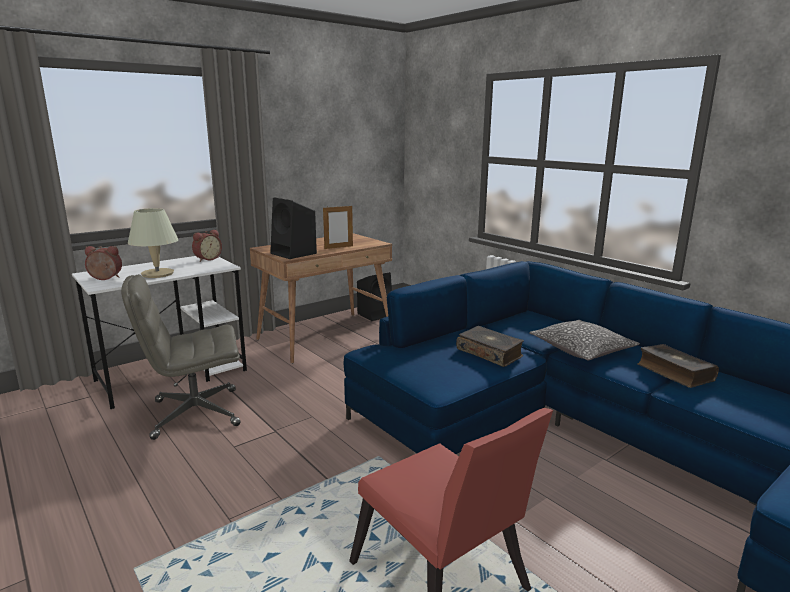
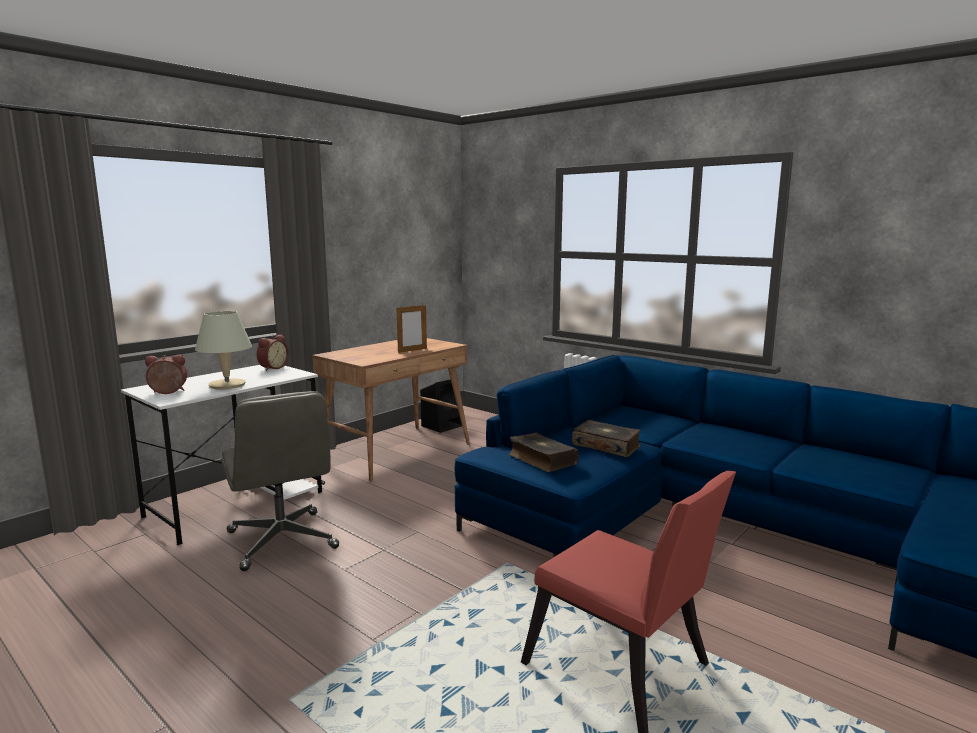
camera: 10 degrees left, 5 degrees down
grey office chair [121,274,240,440] -> grey office chair turned 90 degrees counterclockwise [221,391,339,571]
black speaker [270,197,317,259] -> none
pillow [530,320,640,360] -> none
book [637,344,719,388] -> book moved to [509,433,579,472]

